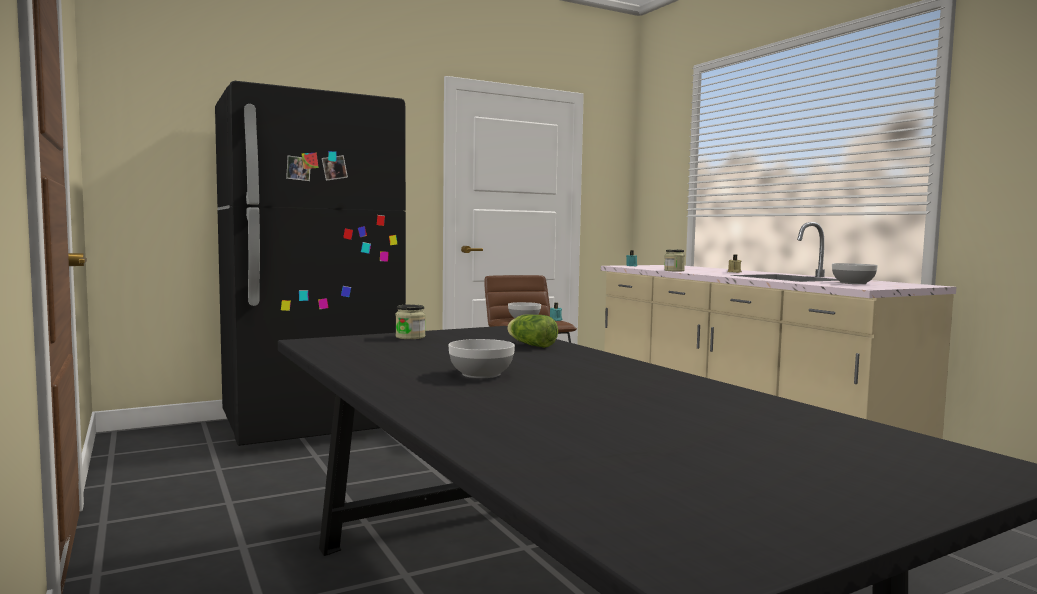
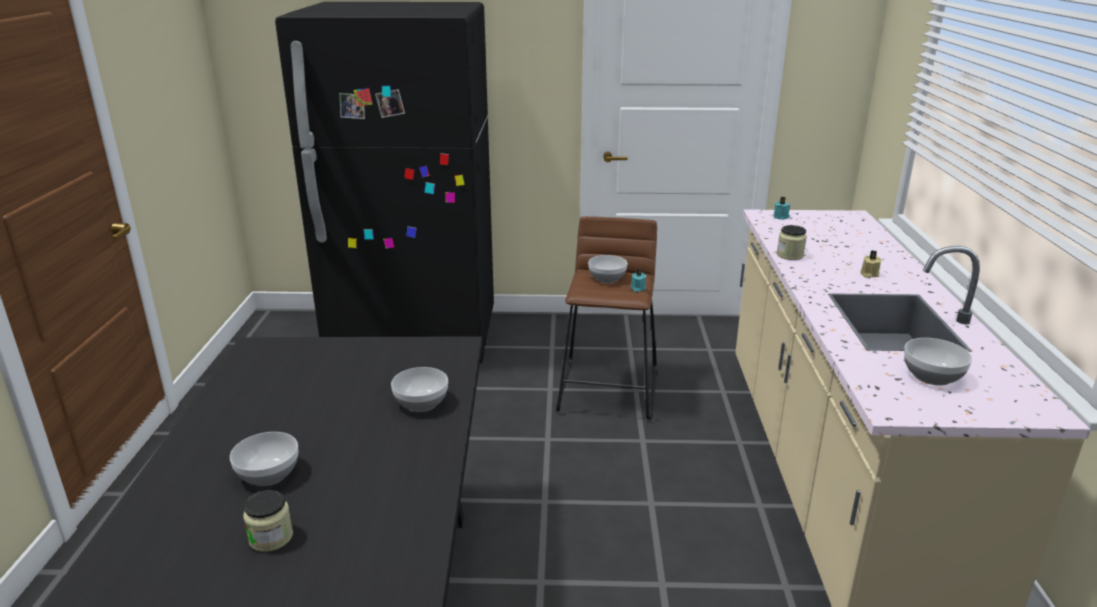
camera: 30 degrees right, 20 degrees up
jar [395,305,426,339] -> jar moved to [243,490,293,552]
lettuce [507,315,558,348] -> bowl [391,367,448,412]

